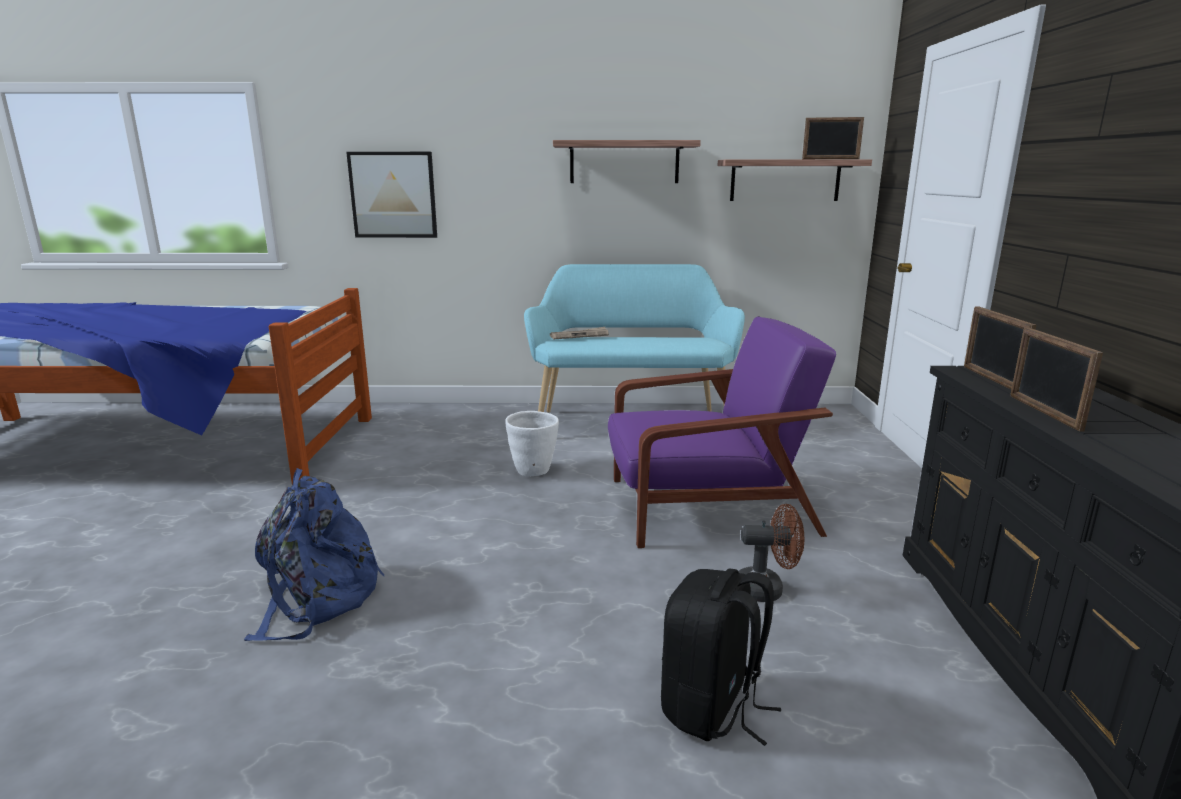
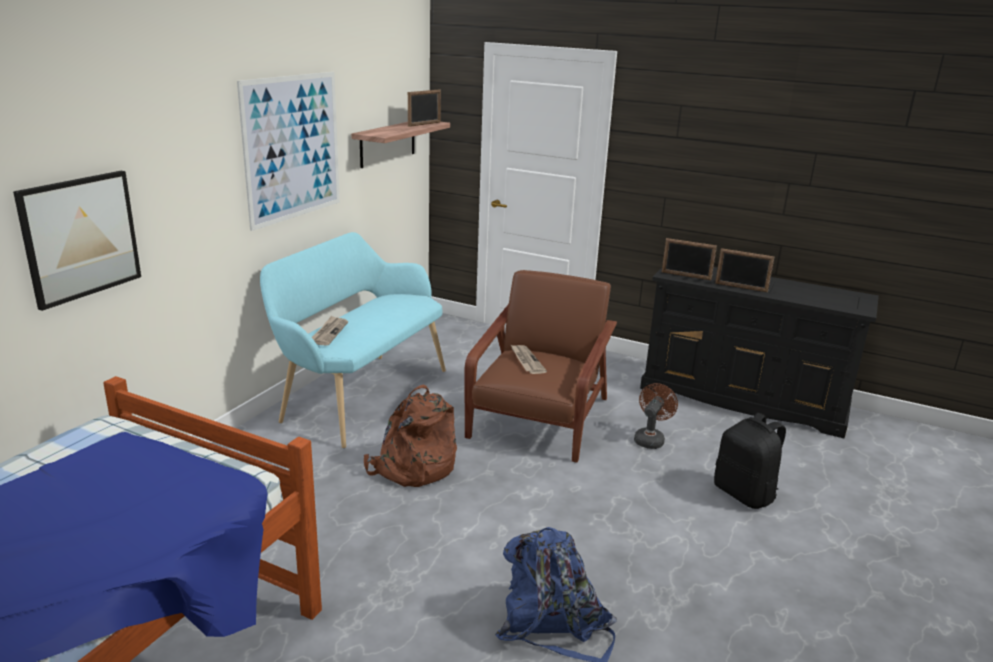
camera: 65 degrees left, 5 degrees up
white planter [505,411,559,476] -> brown backpack [364,385,457,487]
shelf [553,140,701,183] -> picture [237,72,340,231]
purple armchair [608,316,836,548] -> brown armchair [465,270,617,462]
none -> newspaper [511,345,547,374]

